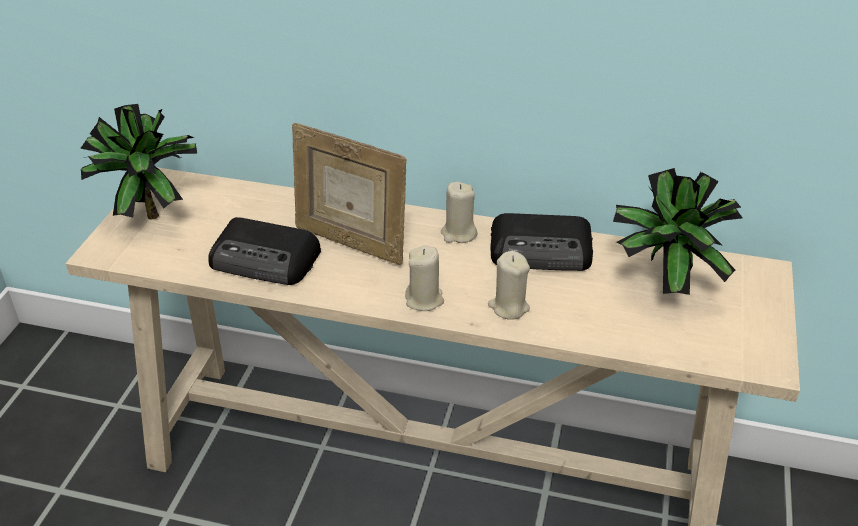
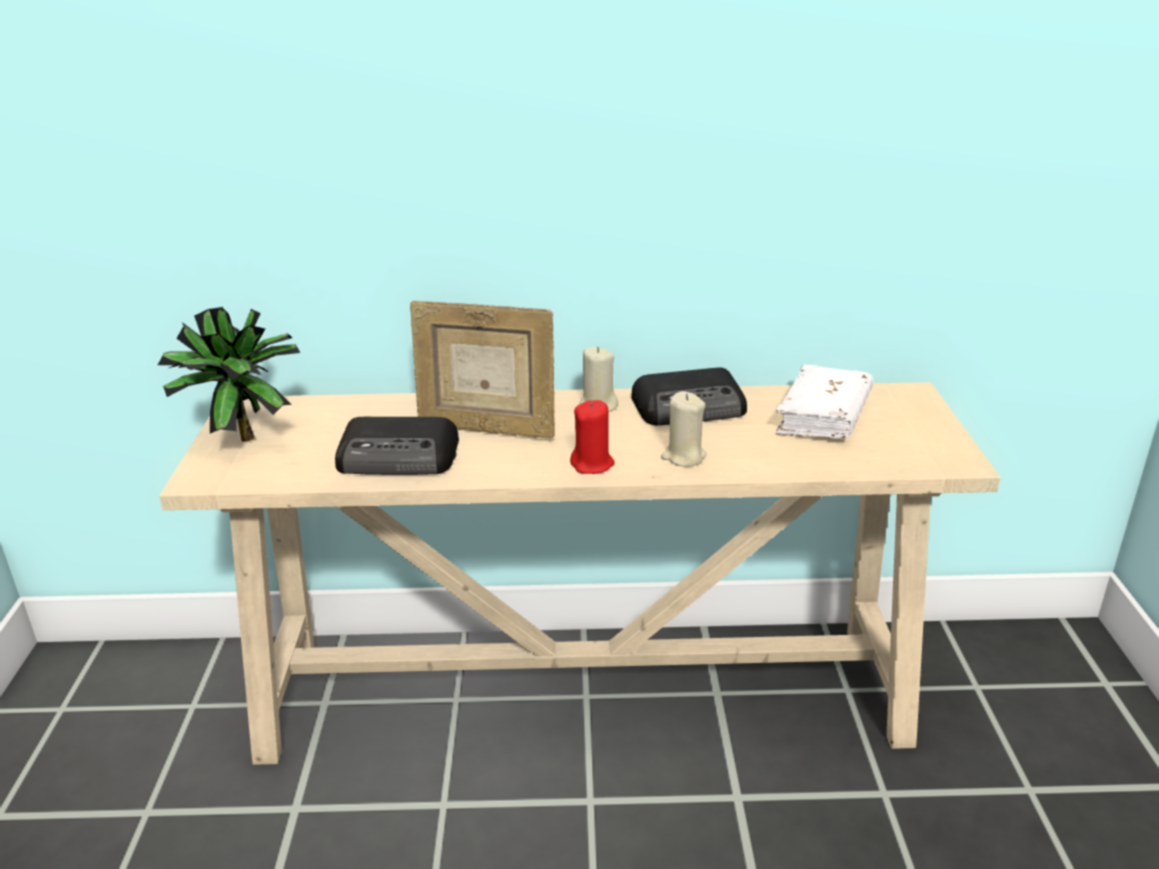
camera: 15 degrees left, 10 degrees down
beige candle [405,246,444,311] -> red candle [570,400,615,474]
potted plant [613,168,743,295] -> white book [776,364,873,439]

